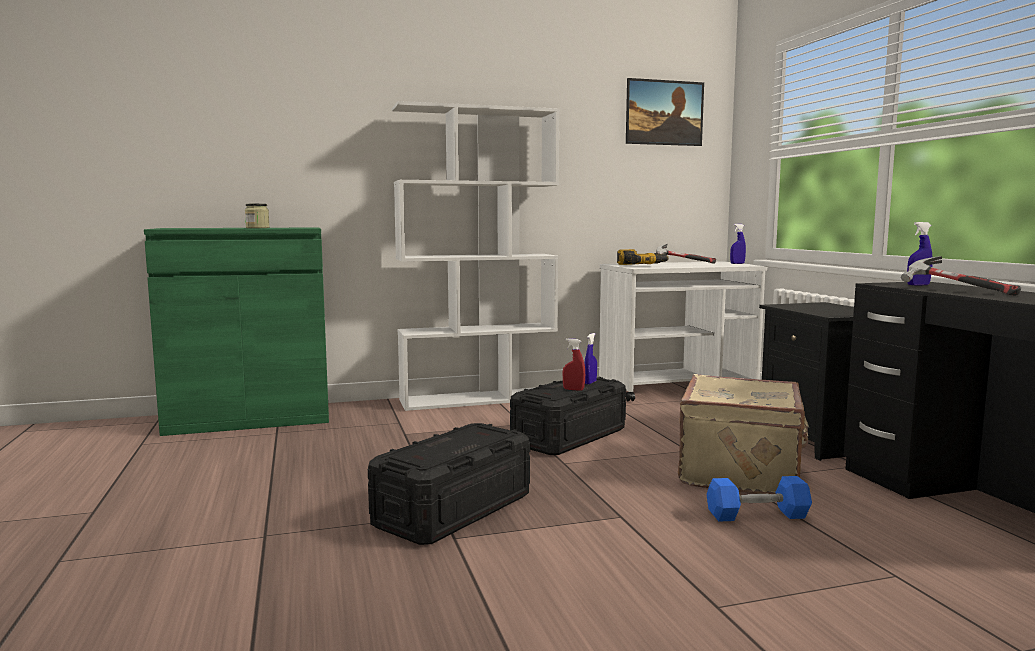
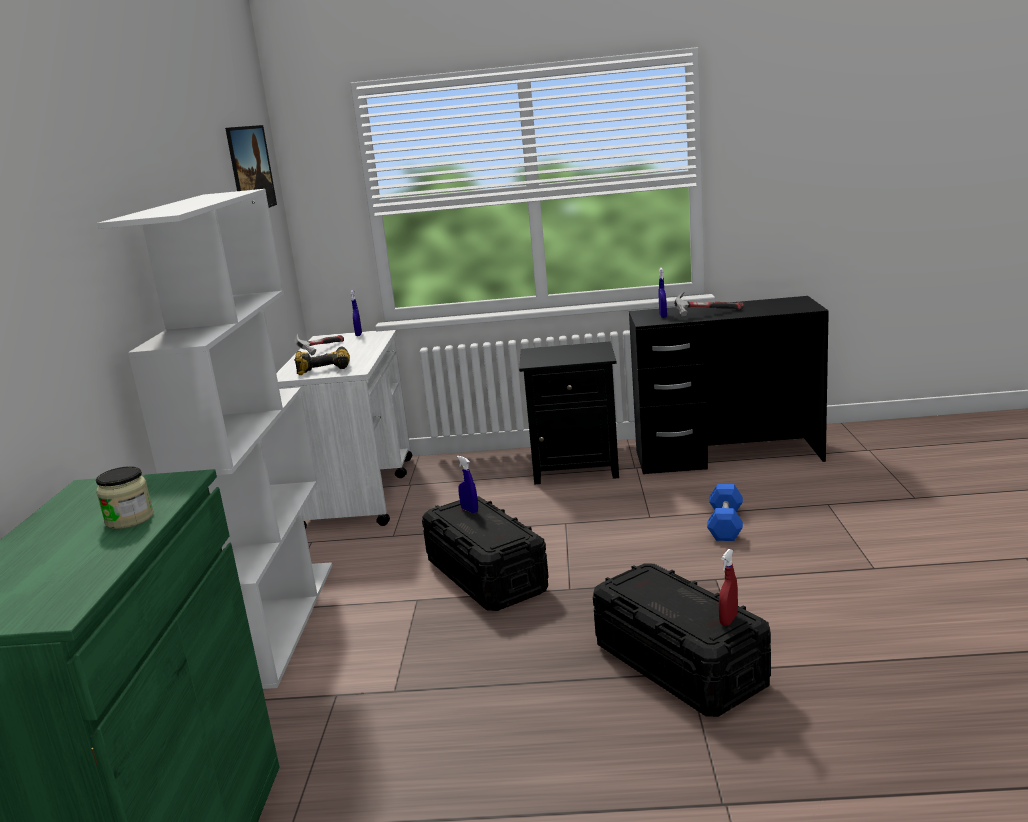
camera: 70 degrees left, 10 degrees up
red spray bottle [563,338,585,391] -> red spray bottle moved to [719,549,738,626]
beige suitcase [678,374,809,494] -> none

